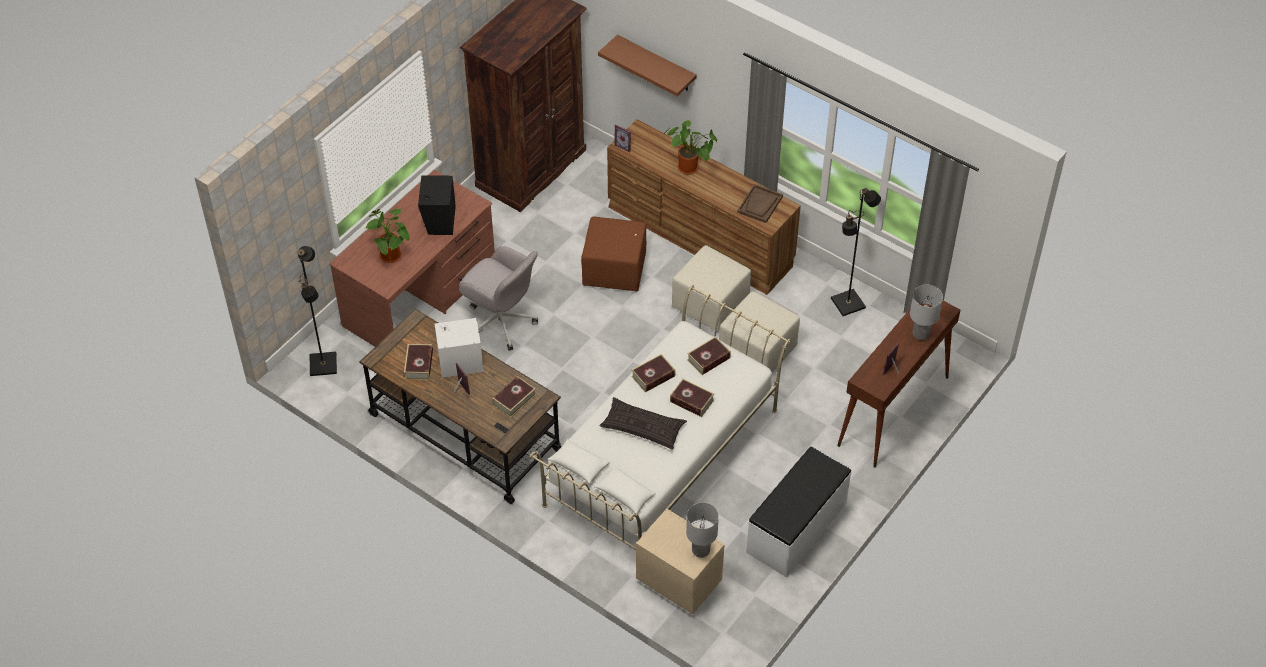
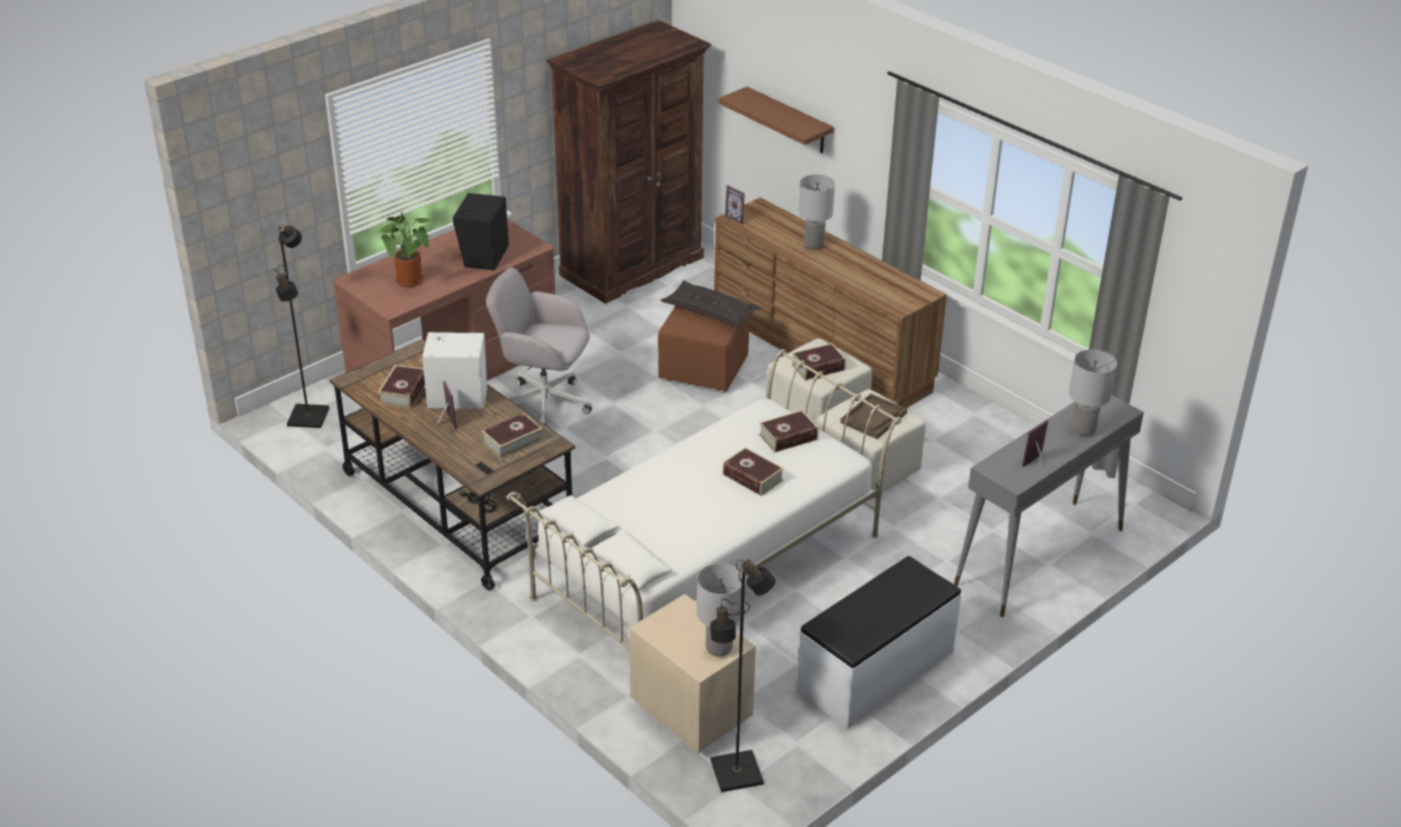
camera: 10 degrees right, 15 degrees down
grey office chair [459,246,538,351] -> grey office chair turned 150 degrees clockwise [486,267,592,426]
pillow [599,397,687,450] -> pillow moved to [660,280,761,328]
book [631,354,675,392] -> book moved to [791,343,846,380]
potted plant [664,120,717,175] -> grey table lamp [798,174,835,249]
brown tray [737,184,783,223] -> brown tray moved to [840,394,907,439]
black floor lamp [831,188,881,316] -> black floor lamp moved to [710,559,776,792]
brown console table [837,301,960,468] -> grey console table [954,395,1144,617]

